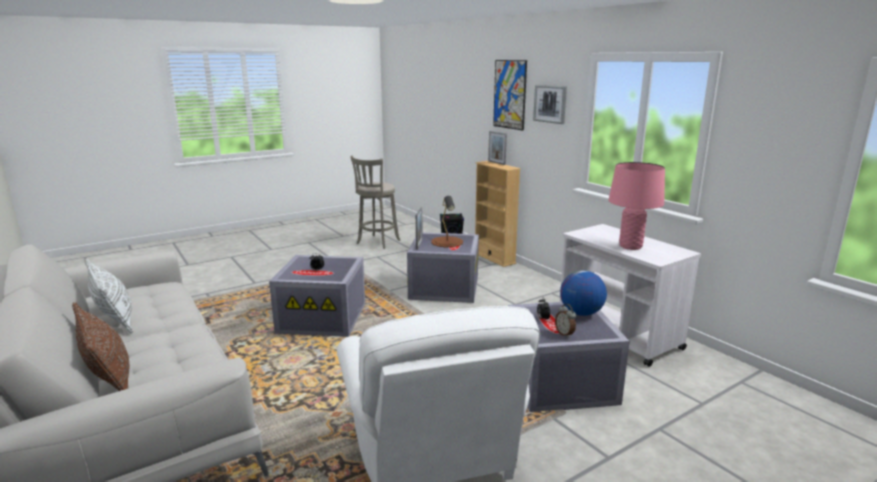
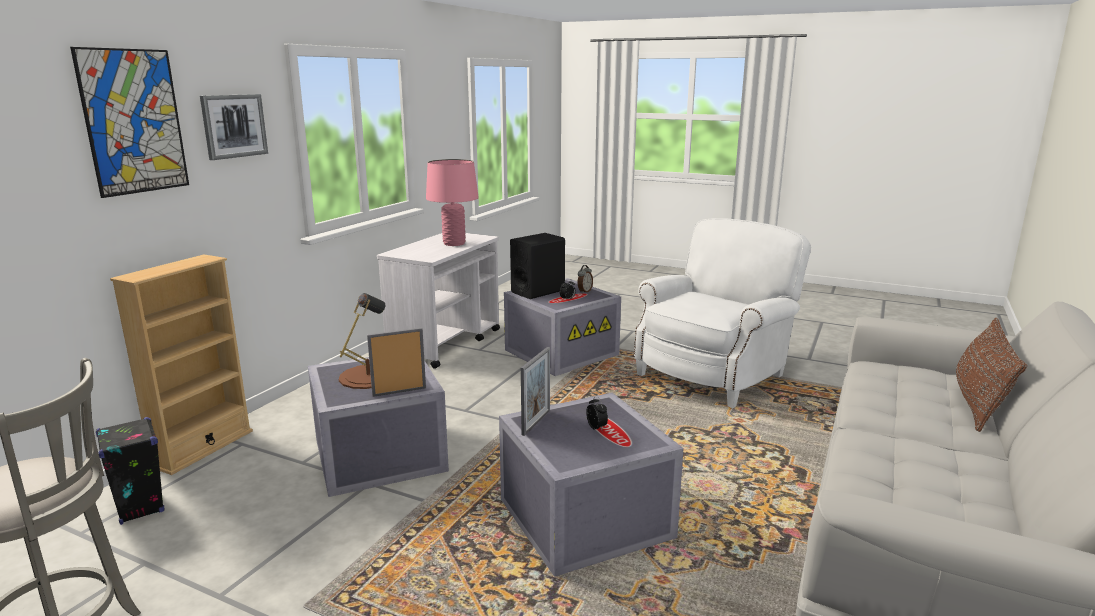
camera: 120 degrees left, 0 degrees up
white pillow [85,258,133,334] -> none
picture frame [488,131,507,165] -> picture frame moved to [521,347,550,436]
globe [560,270,607,316] -> black speaker [510,233,565,299]

